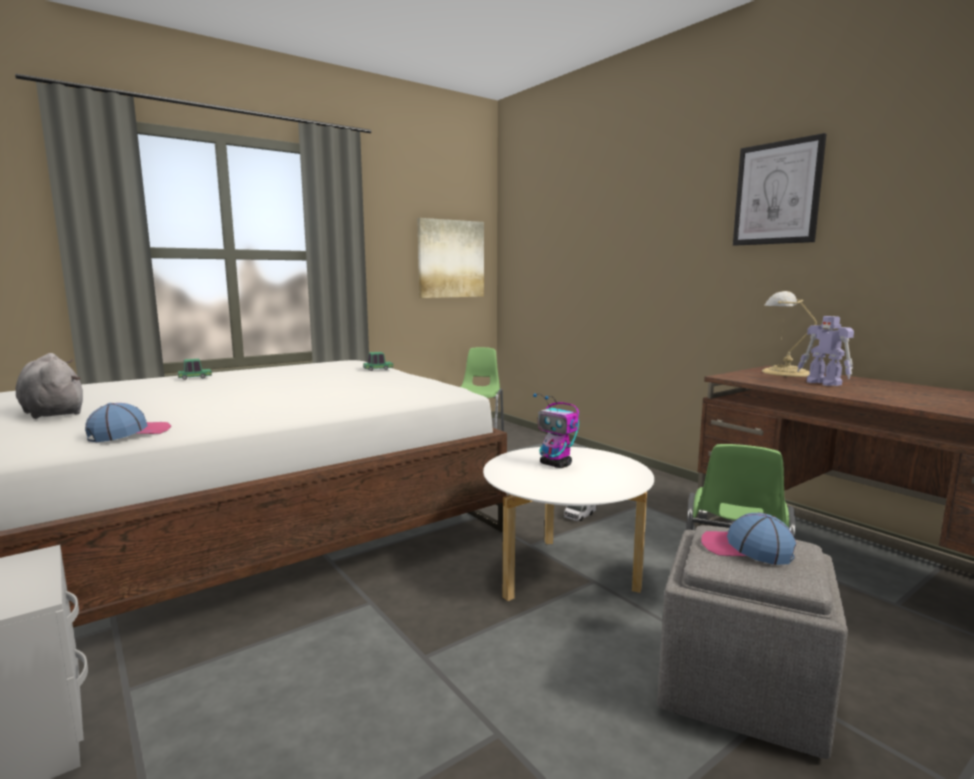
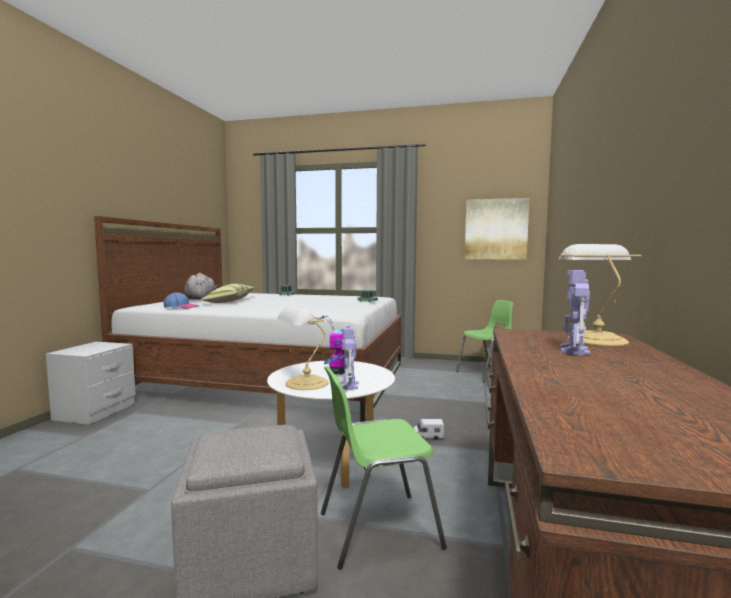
camera: 50 degrees right, 5 degrees down
cap [701,513,796,565] -> none
picture [733,133,826,246] -> none
none -> pillow [200,284,255,303]
none -> table lamp [277,306,329,390]
none -> toy robot [341,328,359,390]

